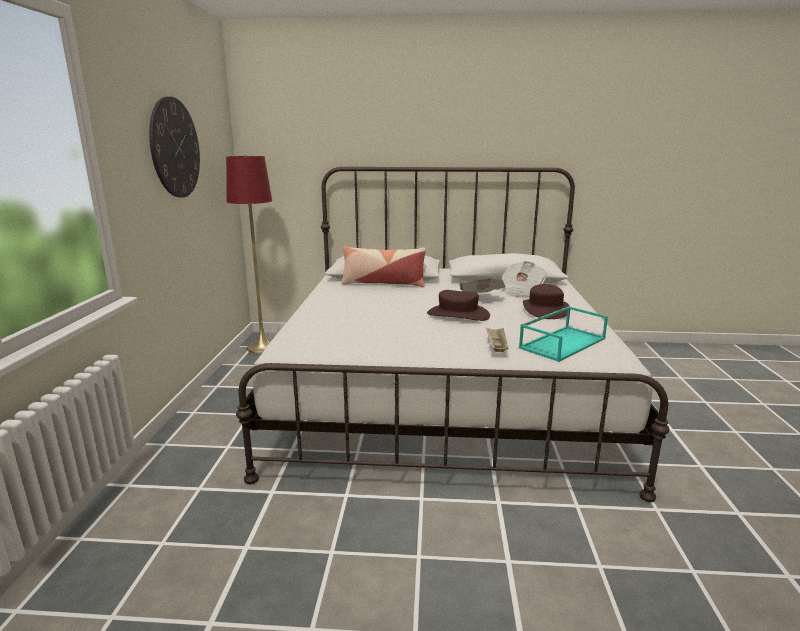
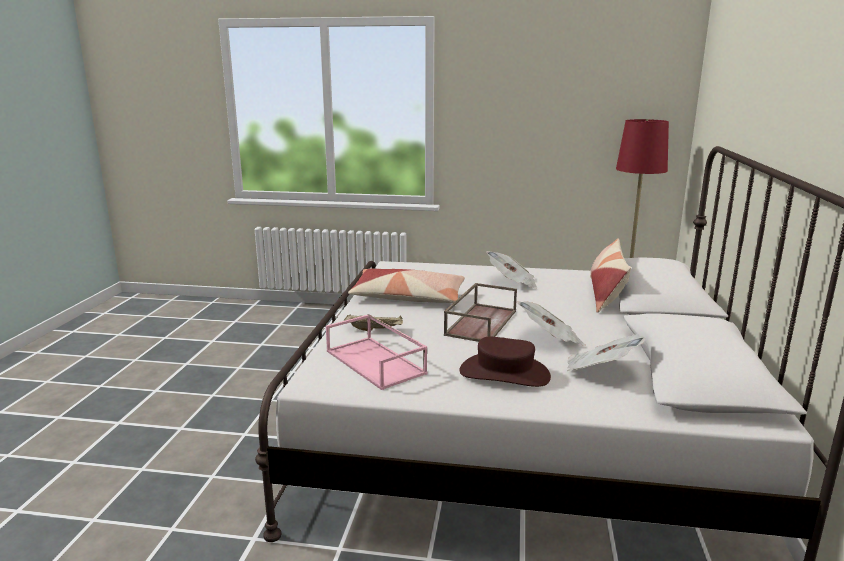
camera: 95 degrees right, 0 degrees up
wall clock [149,96,200,198] -> none
brown hat [427,290,490,321] -> brown tray [444,283,517,342]
turquoise tray [519,306,608,362] -> pink tray [326,314,427,390]
none -> pillow [348,269,465,303]
none -> newspaper [486,251,538,289]

